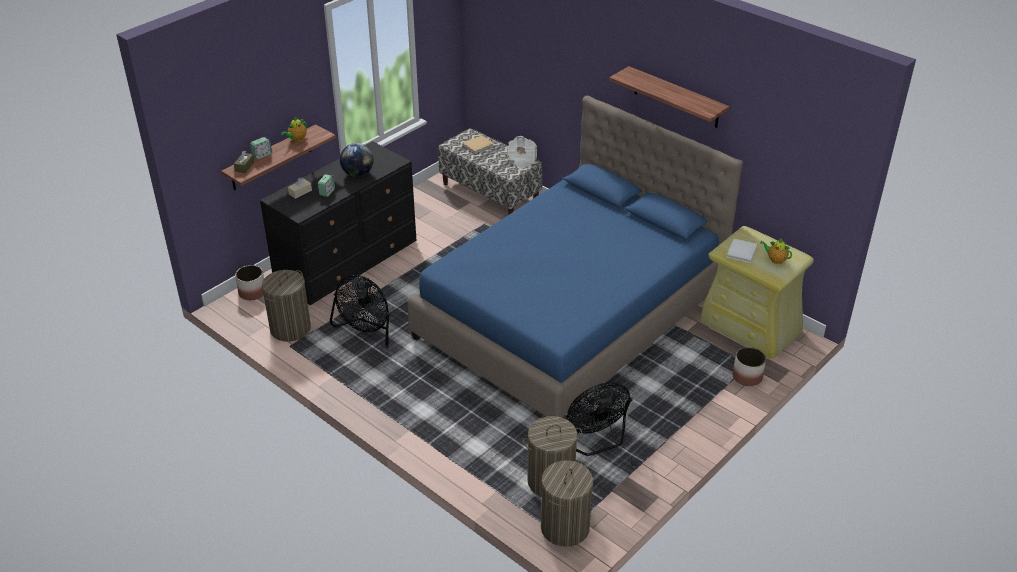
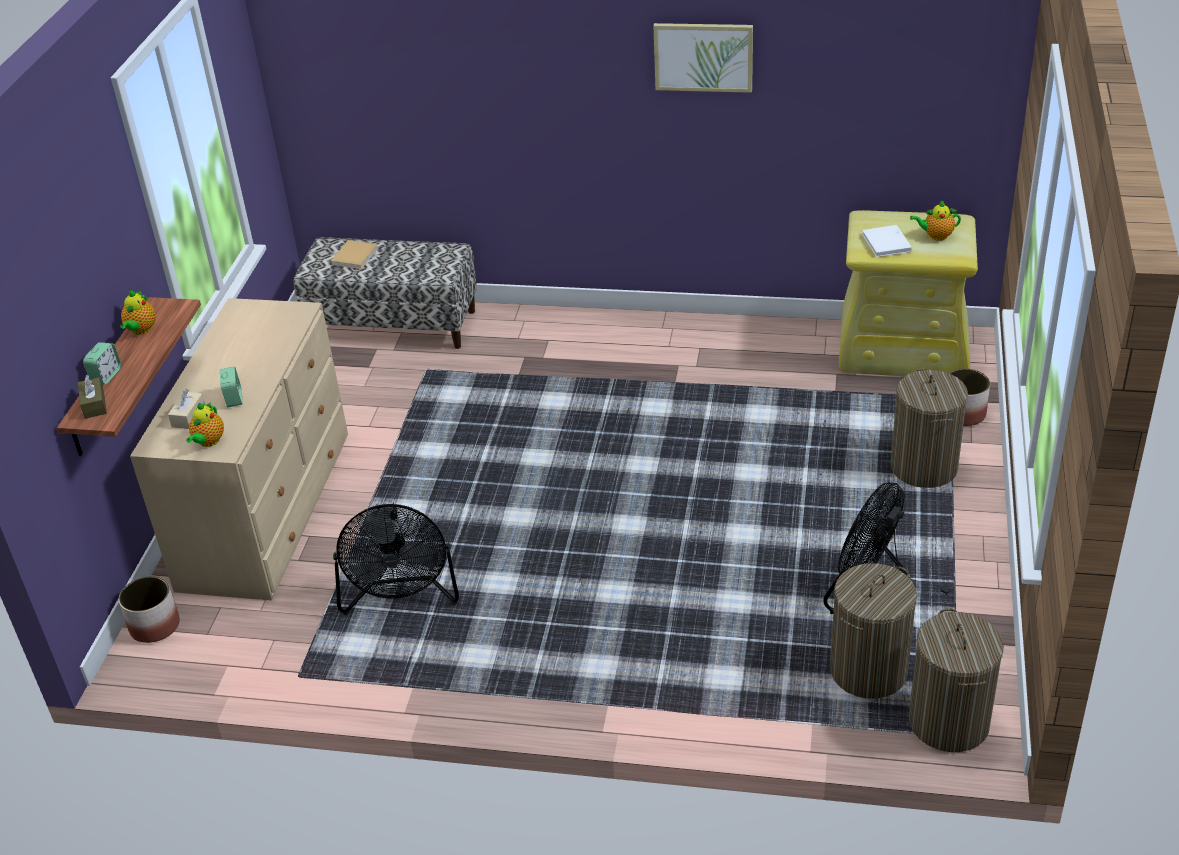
camera: 30 degrees left, 0 degrees up
black dresser [260,141,417,305] -> beige dresser [130,298,348,601]
laundry basket [262,270,311,342] -> laundry basket moved to [890,368,968,488]
globe [340,143,374,177] -> none
blue bed [407,96,743,418] -> none
newspaper [507,136,537,169] -> none
shelf [609,66,730,128] -> picture [653,23,753,93]
none -> teapot [186,403,224,447]

